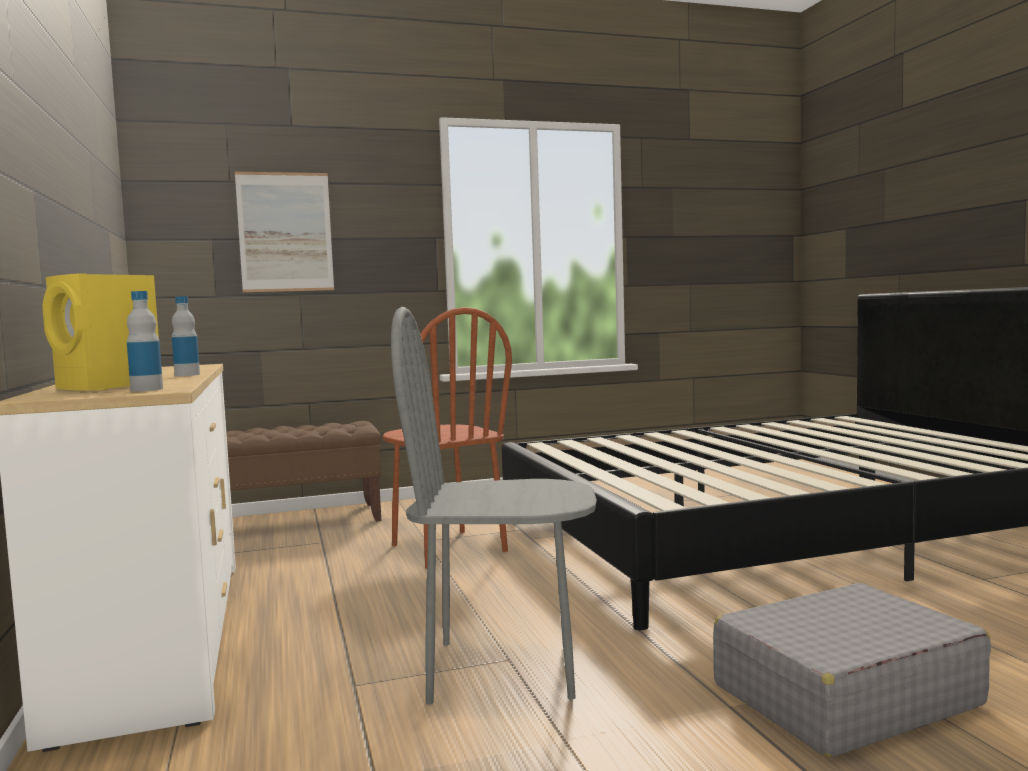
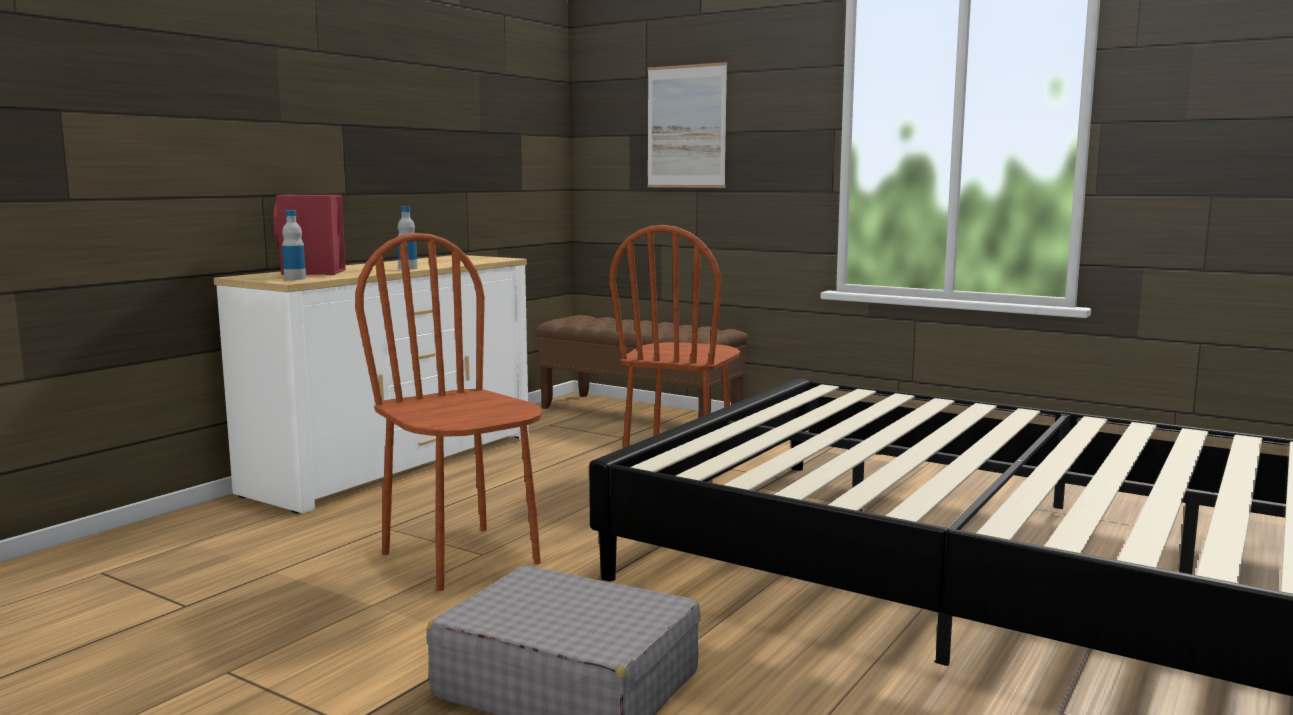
camera: 50 degrees right, 5 degrees up
yellow speaker [42,274,159,391] -> red speaker [273,195,346,275]
grey chair [391,307,597,704] -> brown chair [355,233,542,591]

